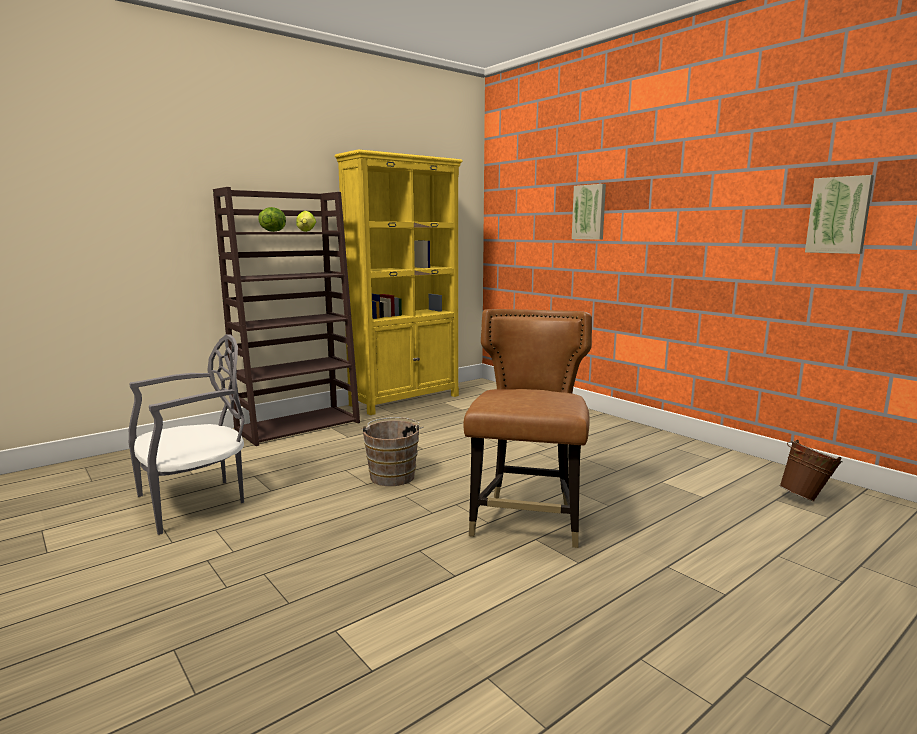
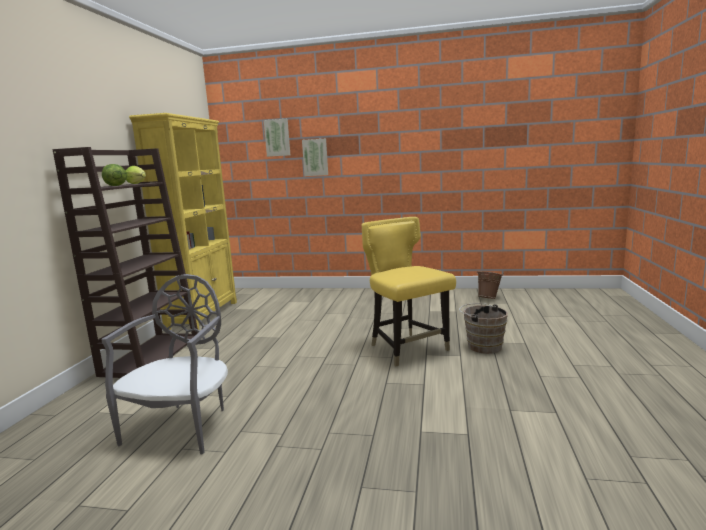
camera: 40 degrees left, 0 degrees up
brown bucket [361,417,423,486] -> brown bucket moved to [459,303,508,354]
brown chair [463,309,592,548] -> yellow chair [362,217,456,366]
picture [805,175,874,254] -> picture moved to [264,119,290,157]

